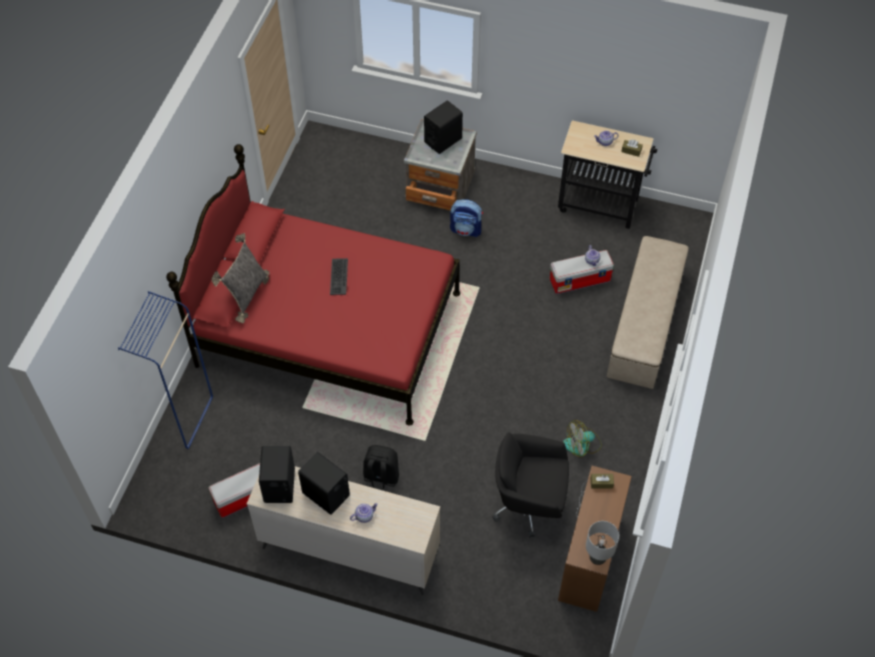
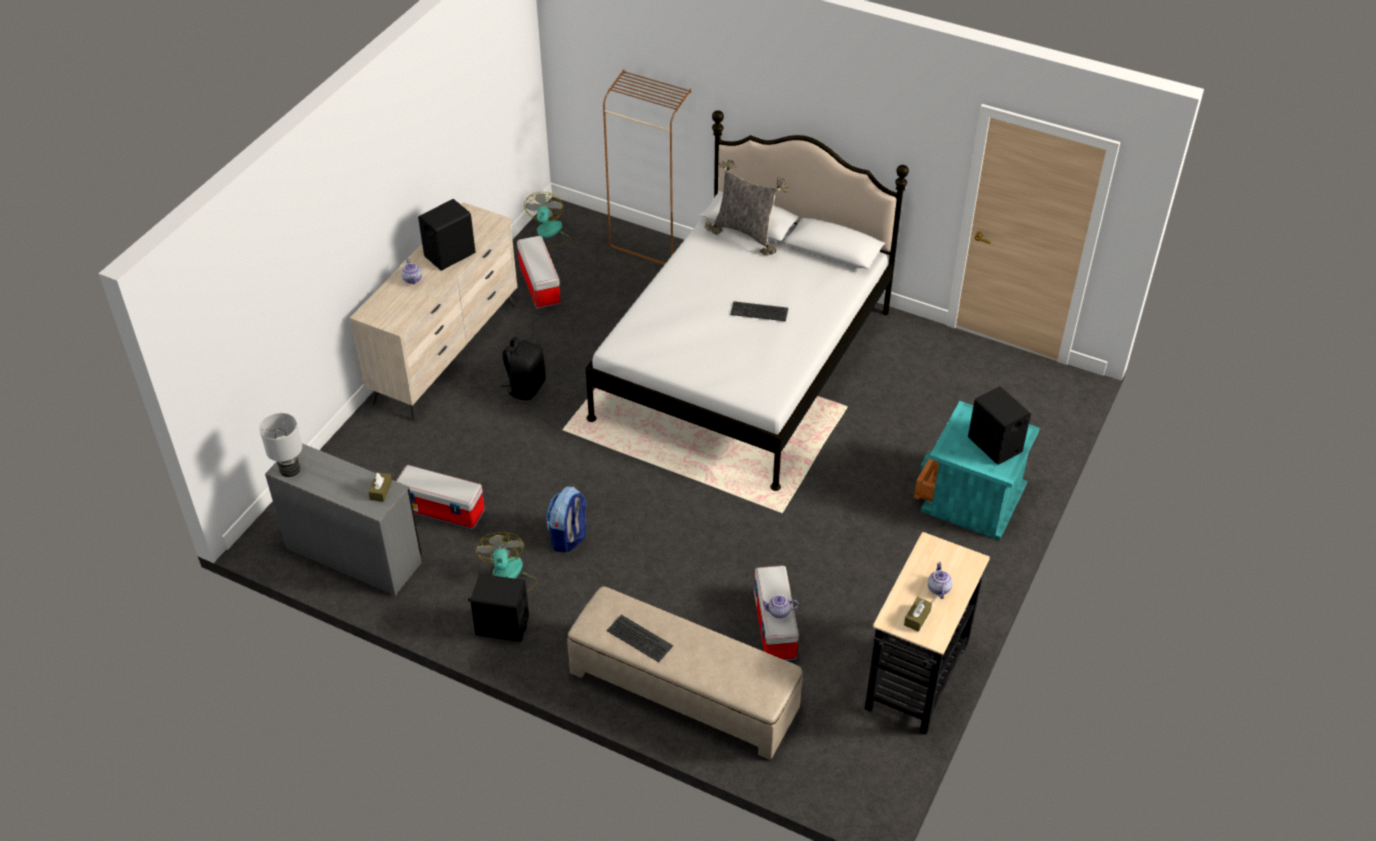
camera: 100 degrees right, 10 degrees down
blue clothes rack [118,291,213,449] -> brown clothes rack [603,69,691,265]
red bed [166,144,460,426] -> white bed [585,110,909,491]
black speaker [259,446,295,503] -> black speaker moved to [468,574,529,641]
grey nightstand [404,119,477,211] -> turquoise nightstand [914,401,1040,540]
backpack [450,199,483,237] -> backpack moved to [546,487,587,552]
black office chair [492,432,569,537] -> storage box [396,465,485,529]
brown desk [558,466,632,612] -> grey desk [265,443,422,596]
none -> fan [524,192,571,247]
none -> keyboard [607,615,673,662]

